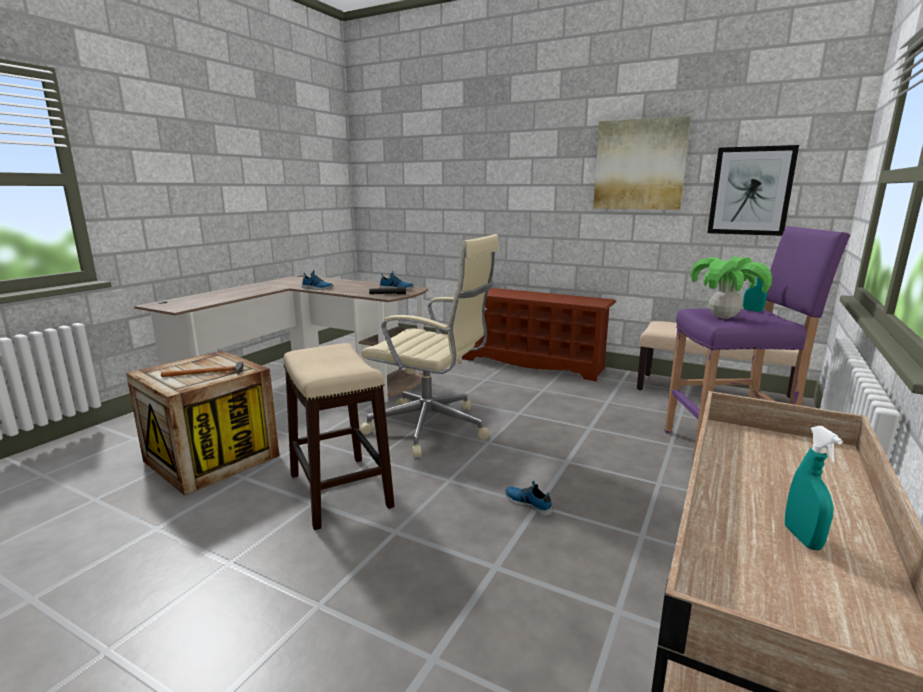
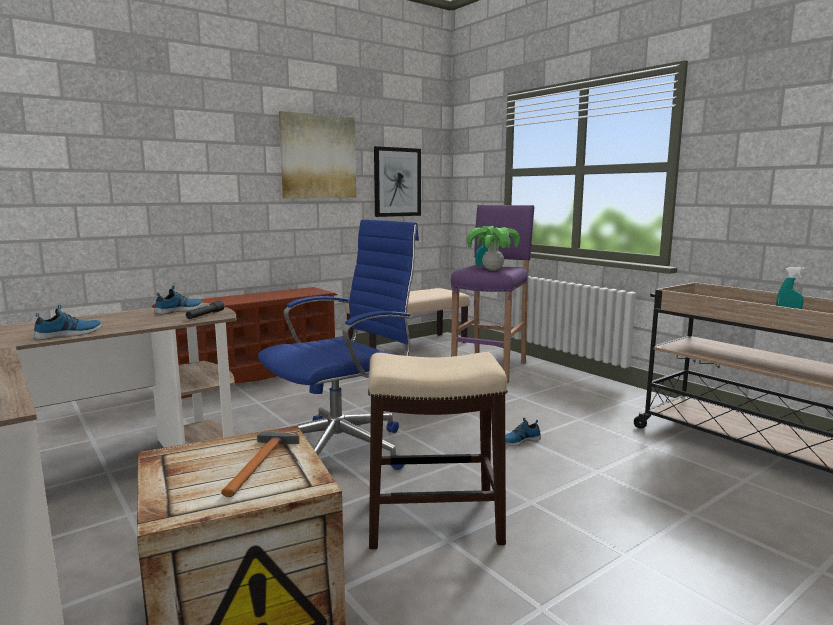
camera: 65 degrees left, 5 degrees down
beige office chair [360,234,499,458] -> blue office chair [258,219,419,470]

